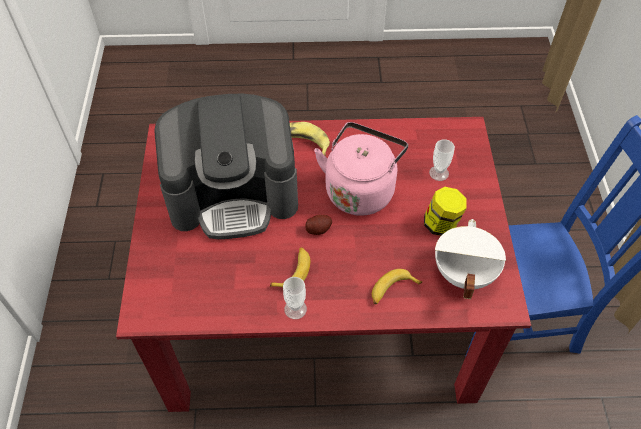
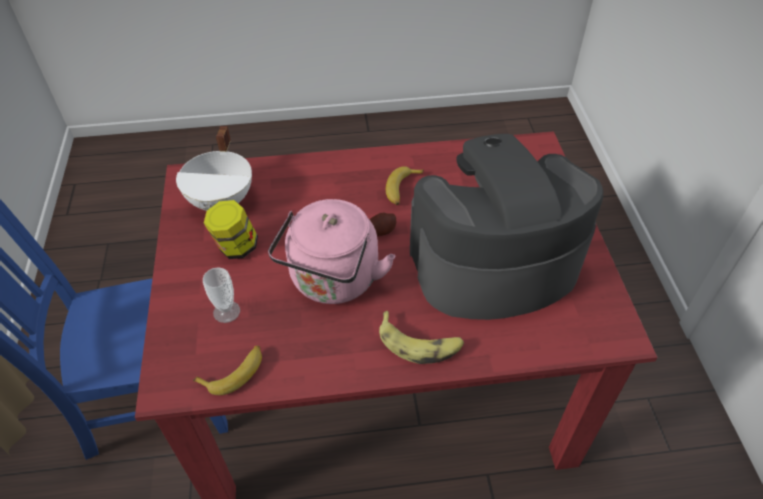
camera: 175 degrees right, 5 degrees down
cup [283,277,307,319] -> none
banana [372,269,422,304] -> banana moved to [193,346,262,395]

